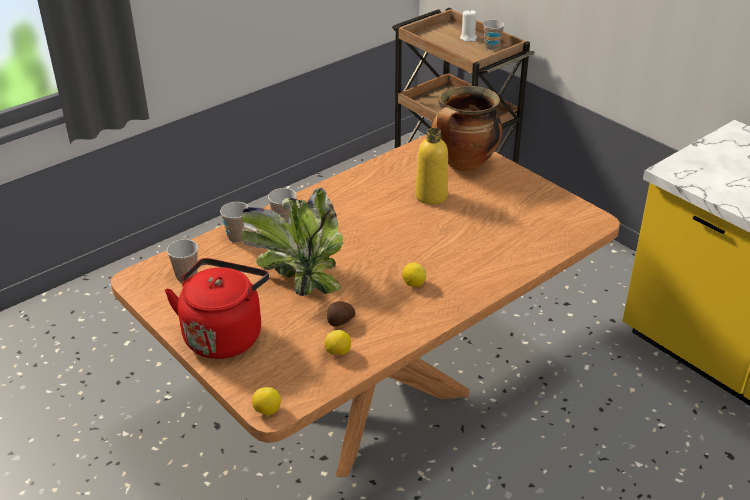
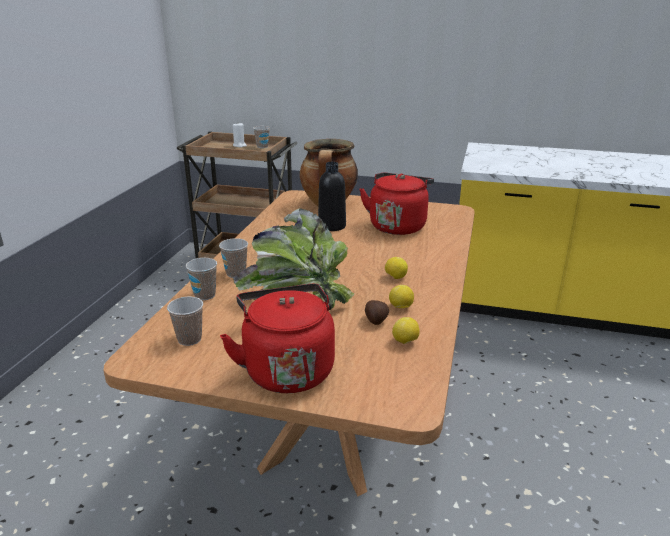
camera: 35 degrees left, 10 degrees down
lemon [252,387,281,415] -> lemon moved to [389,285,414,308]
yellow bottle [416,128,448,205] -> black bottle [318,162,346,231]
none -> red kettle [359,173,434,235]

